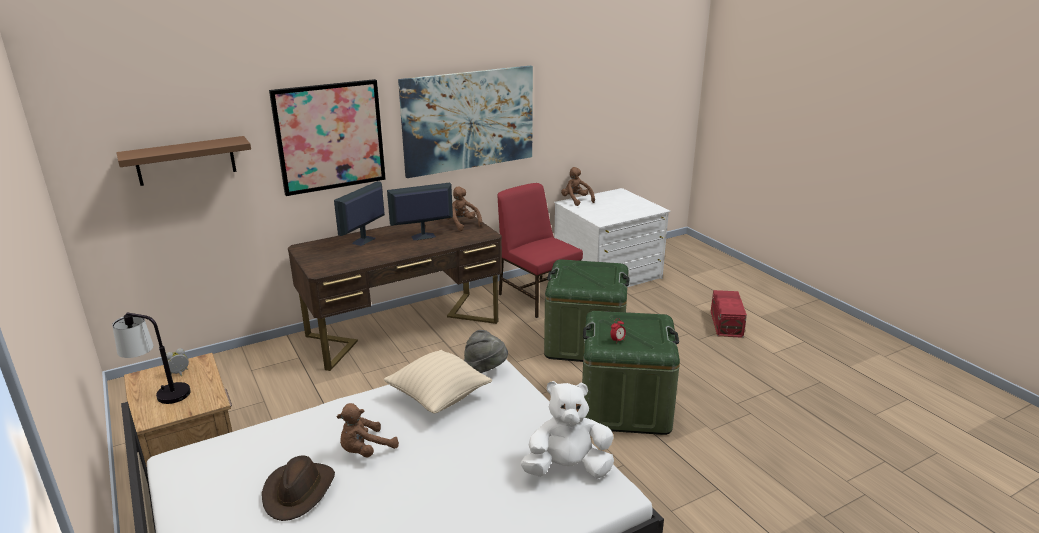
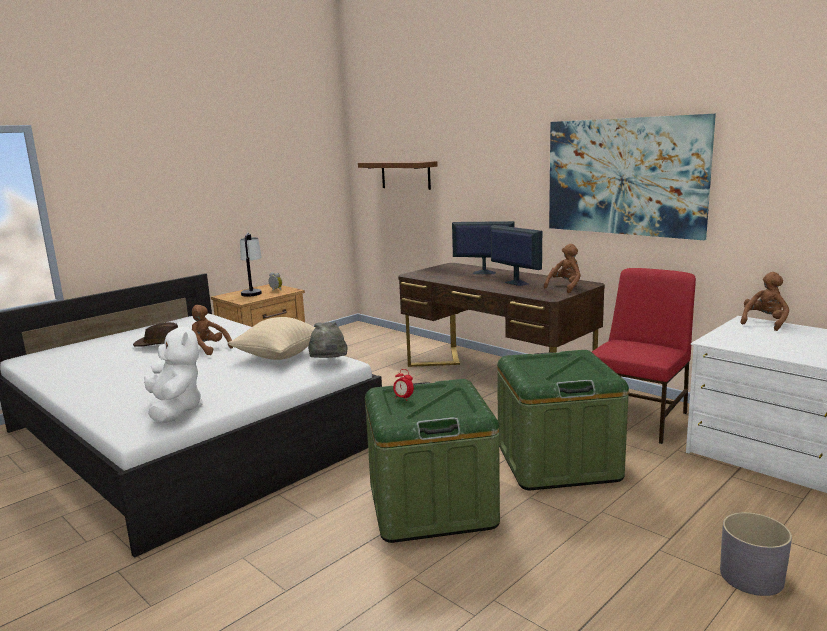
camera: 75 degrees right, 10 degrees down
picture [269,79,386,196] -> none
red storage box [711,290,747,338] -> grey planter [720,512,792,596]

